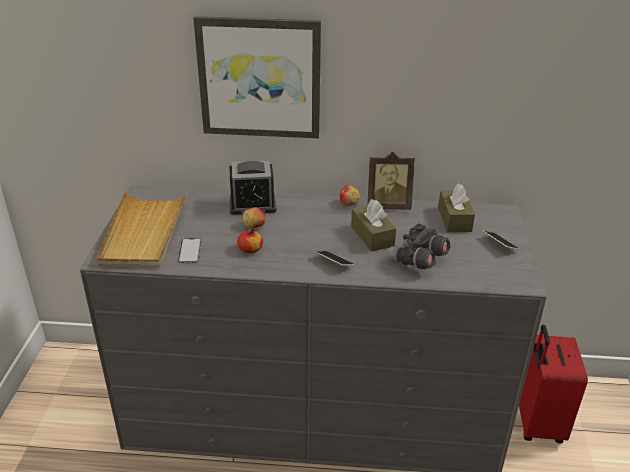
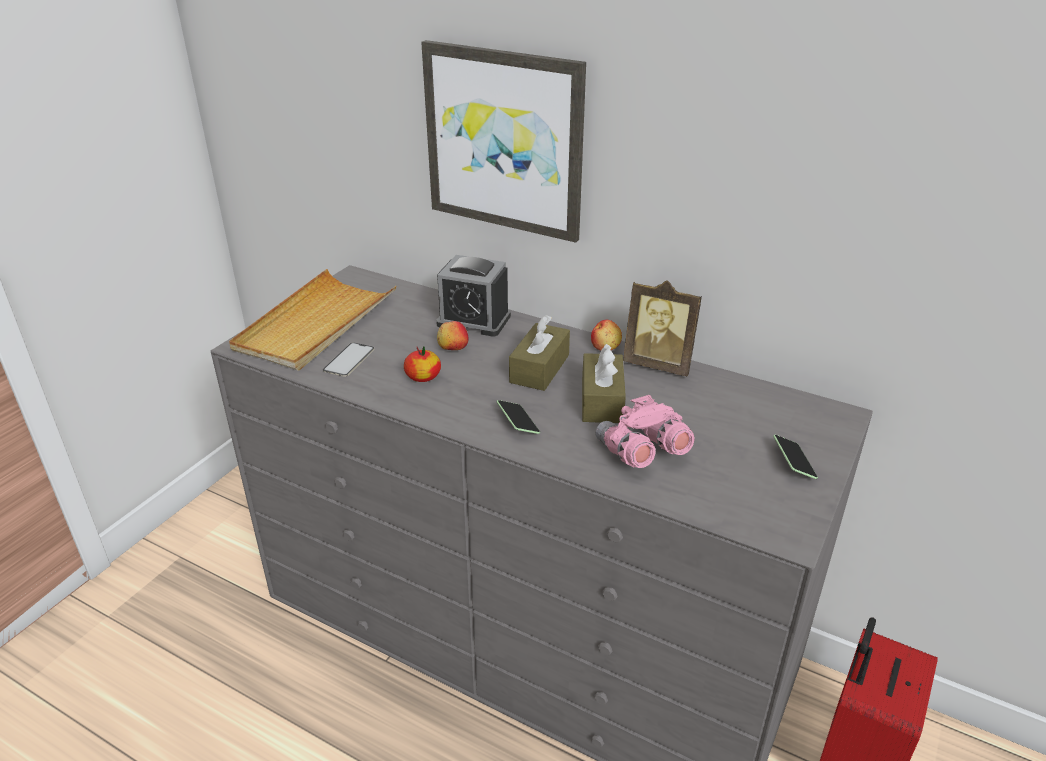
camera: 25 degrees right, 0 degrees up
grey binoculars [388,223,450,269] -> pink binoculars [596,395,694,468]
brown tissue box [438,183,475,232] -> brown tissue box moved to [509,315,570,391]

